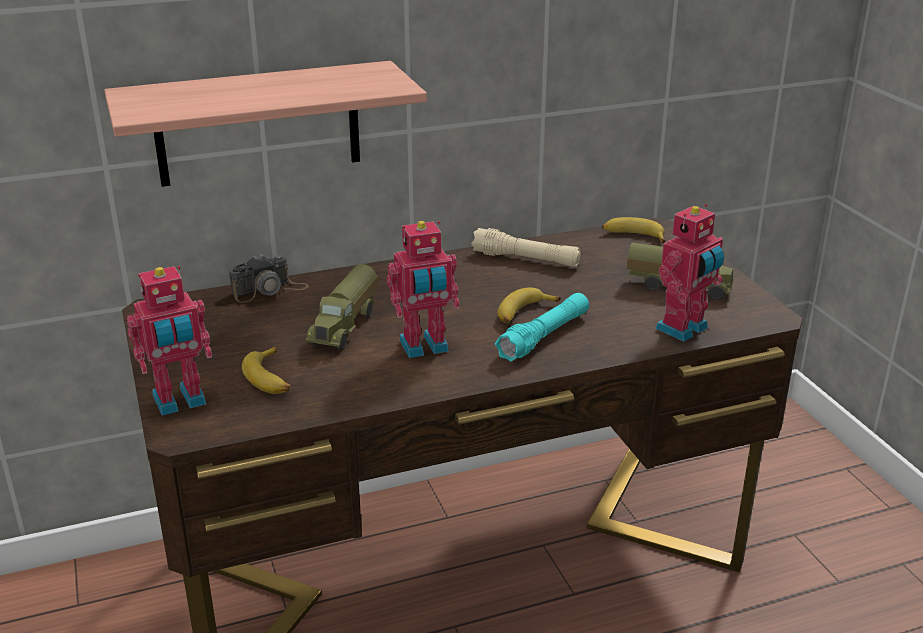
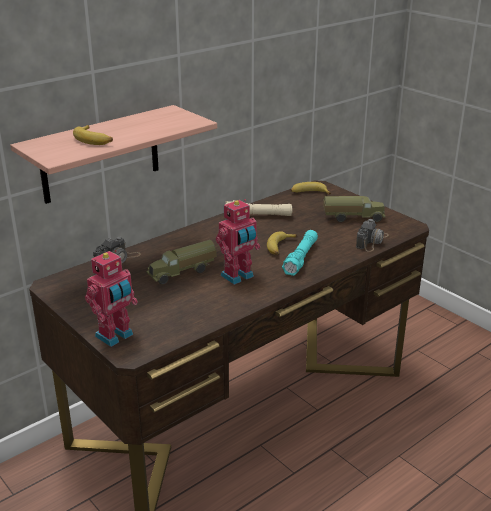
camera: 20 degrees left, 0 degrees up
banana [242,347,291,394] -> banana moved to [73,125,113,145]
toy truck [305,264,378,350] -> toy truck turned 60 degrees clockwise [146,240,217,285]
toy robot [655,204,724,342] -> camera [356,219,389,252]

